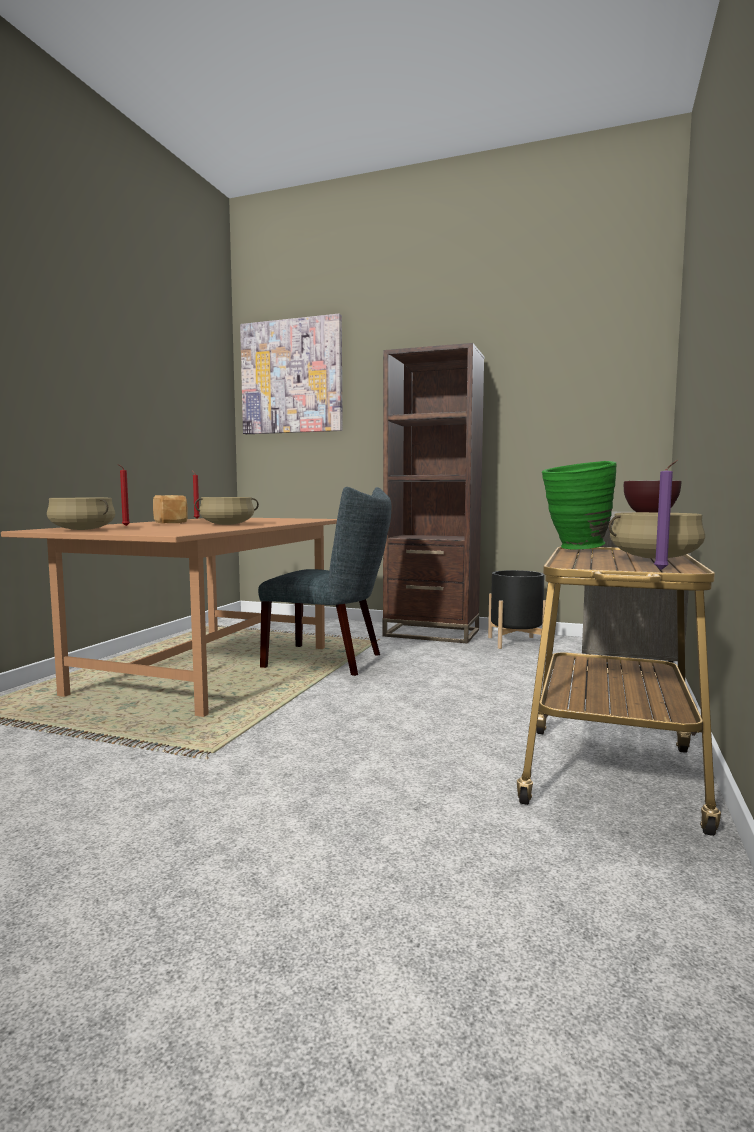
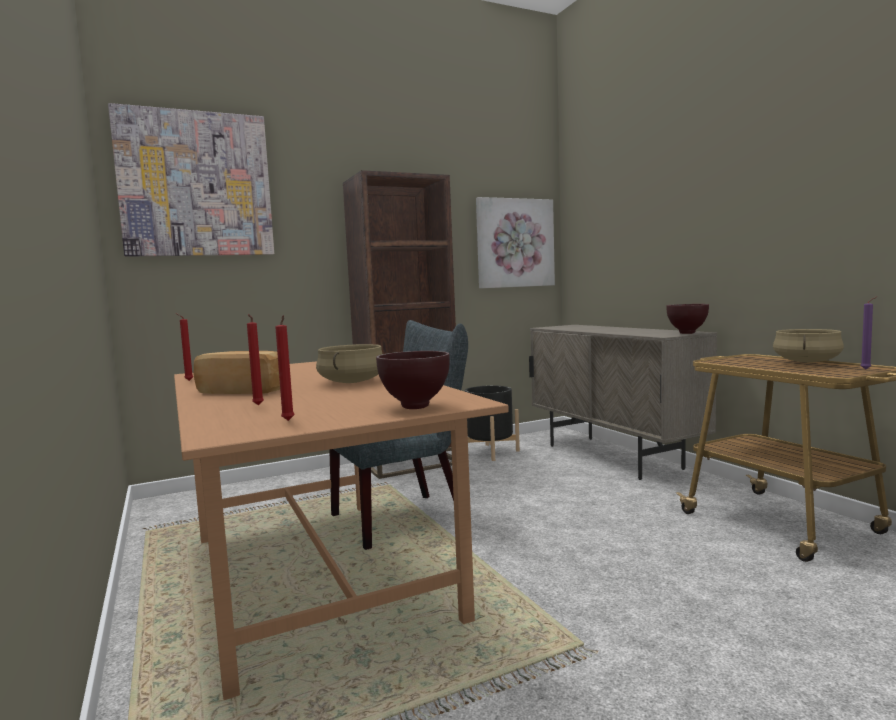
camera: 45 degrees left, 0 degrees up
beige cooking pot [47,498,115,530] -> red candle [275,315,295,421]
green vase [542,461,617,549] -> none
none -> brown bowl [376,351,450,409]
none -> picture [476,197,555,289]

